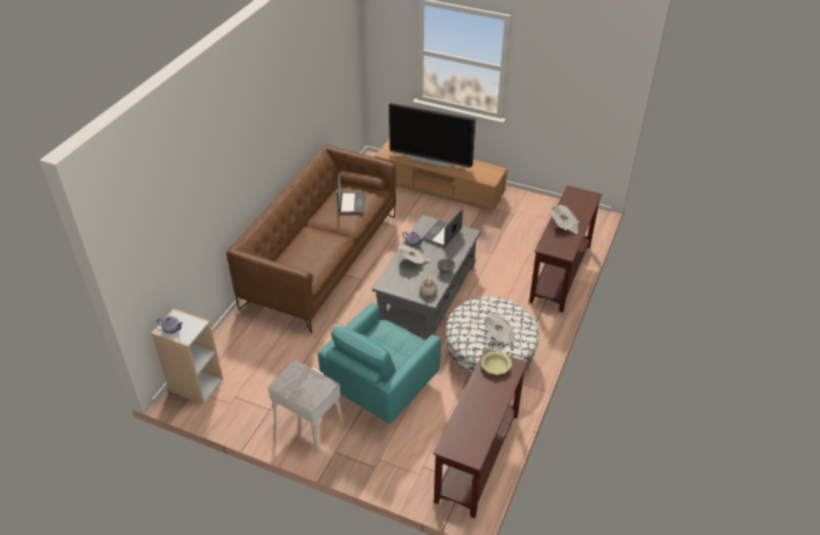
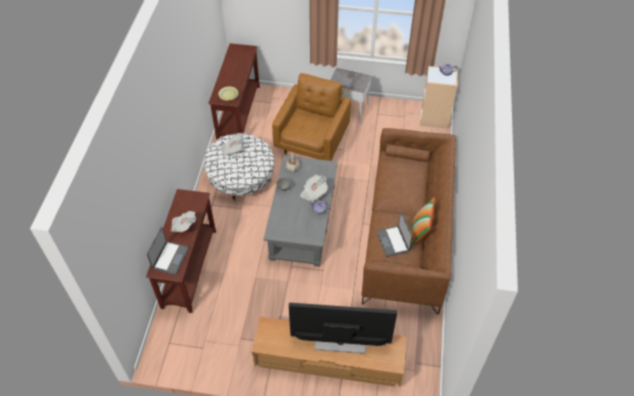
camera: 165 degrees right, 10 degrees up
turquoise armchair [318,303,441,424] -> brown armchair [272,73,351,161]
laptop [423,209,463,248] -> laptop moved to [147,227,189,275]
none -> pillow [411,197,435,248]

